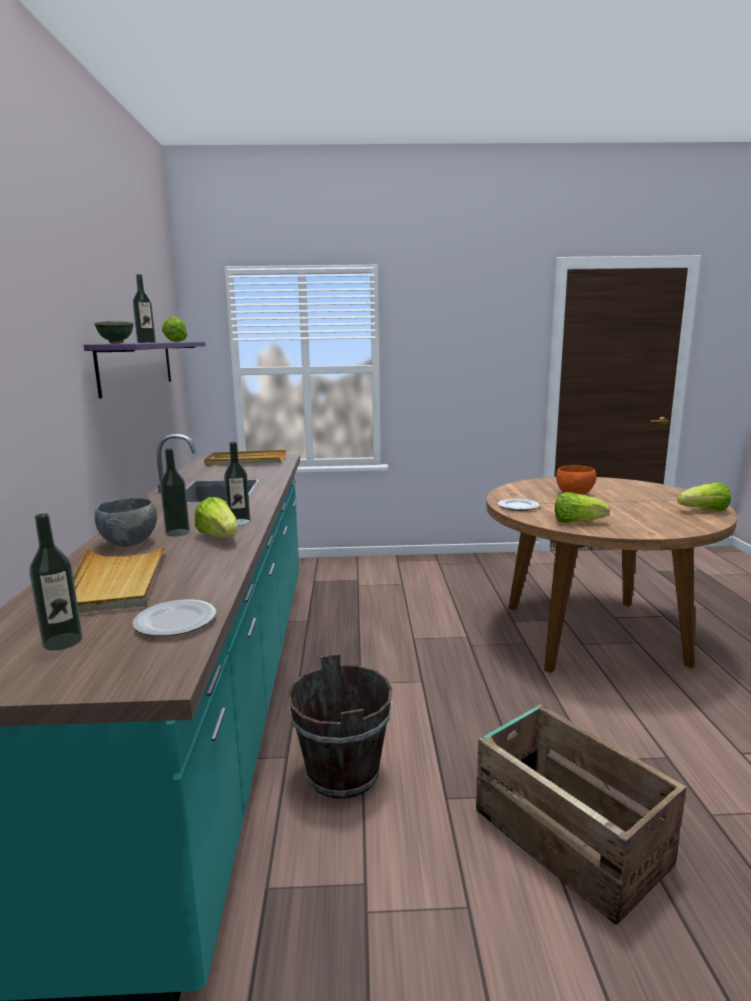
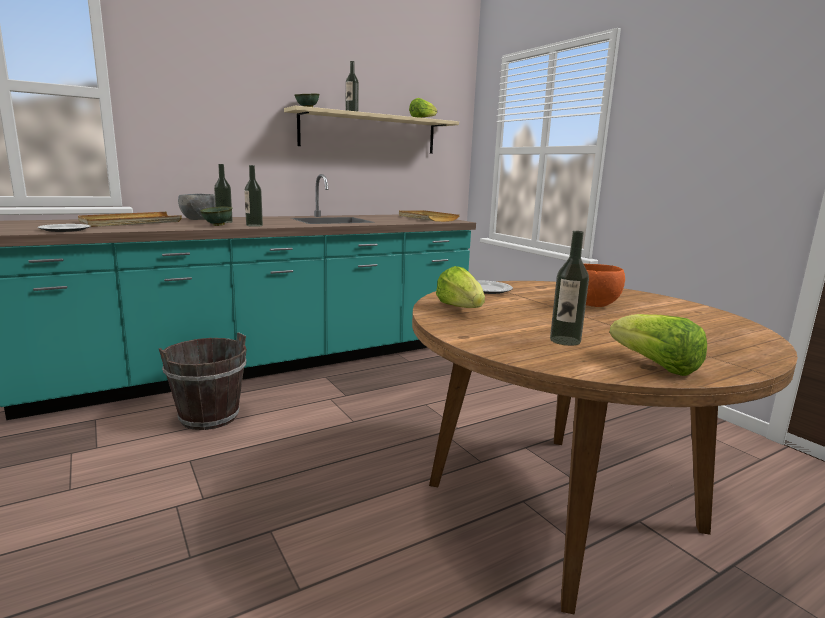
camera: 60 degrees right, 0 degrees up
bottle [29,513,82,650] -> bottle moved to [550,231,589,346]
purple shelf [83,342,206,398] -> beige shelf [284,106,459,154]
lettuce [195,497,237,538] -> green bowl [200,206,232,226]
crate [476,704,687,926] -> none

